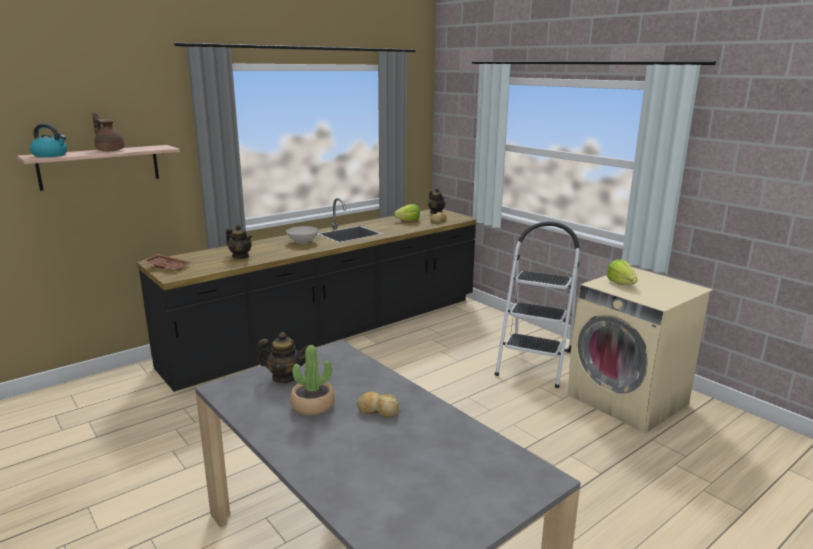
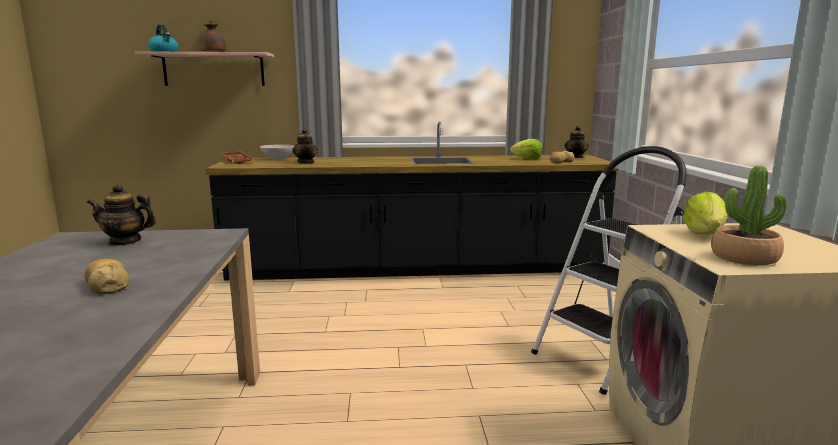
camera: 35 degrees right, 5 degrees down
teapot [257,332,307,383] -> teapot turned 135 degrees clockwise [87,184,156,246]
white bowl [286,226,319,244] -> white bowl moved to [260,144,295,160]
potted plant [290,345,335,415] -> potted plant moved to [711,166,787,265]

